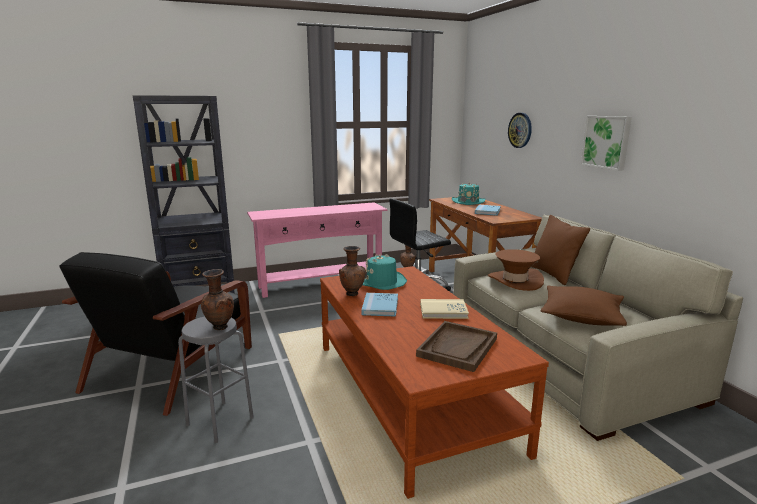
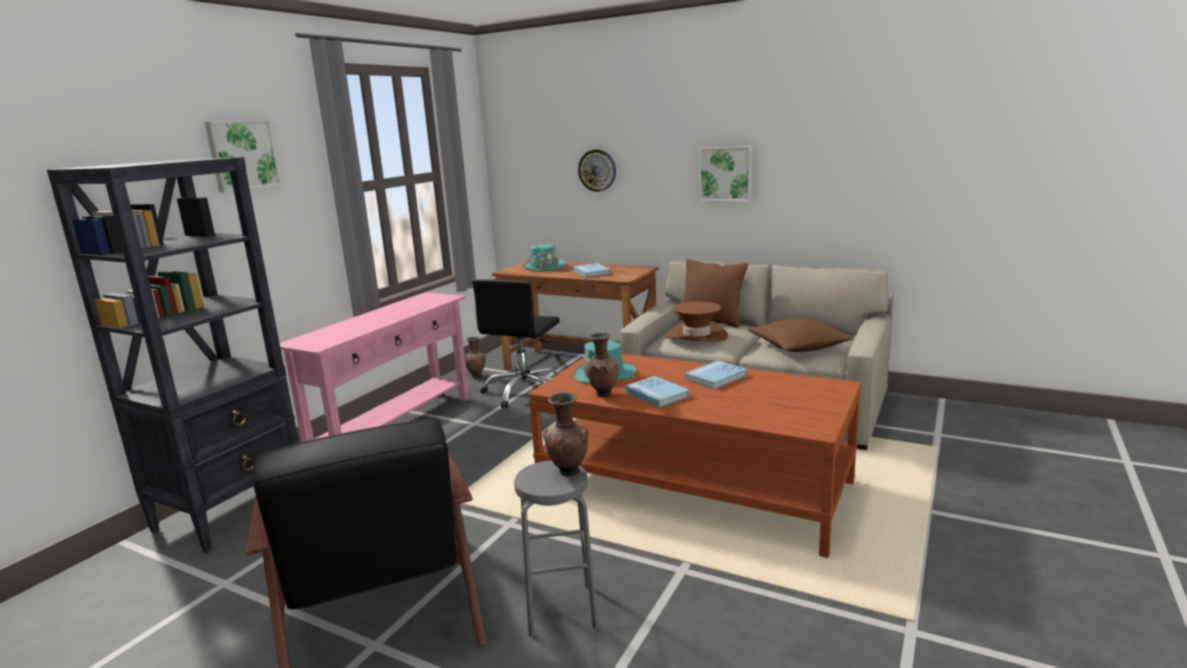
camera: 40 degrees left, 0 degrees up
brown tray [416,321,497,372] -> none
beige book [420,299,469,319] -> blue book [685,361,747,389]
none -> picture [205,120,282,193]

